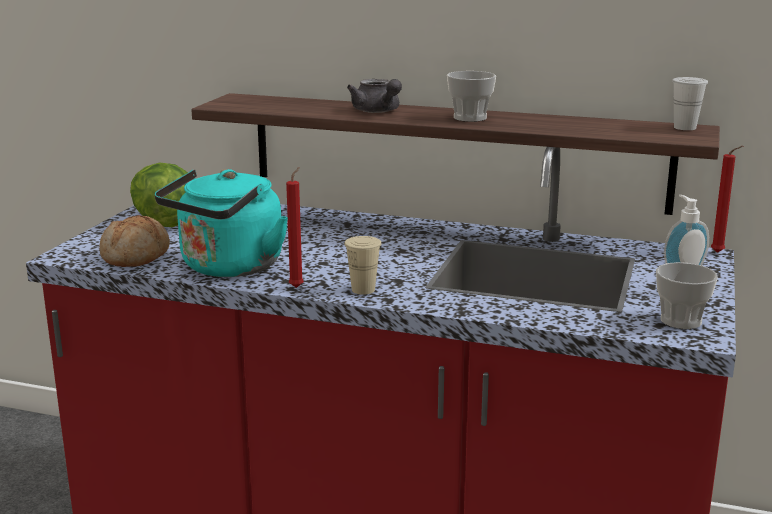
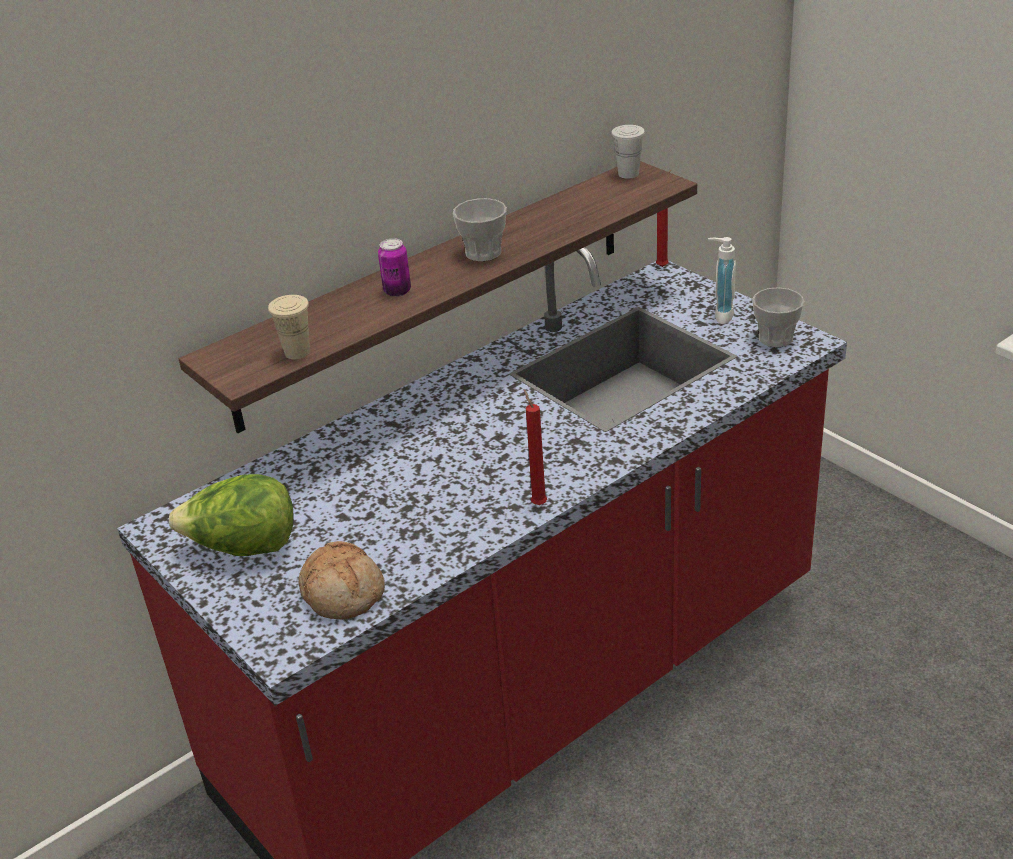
camera: 55 degrees left, 15 degrees up
turquoise kettle [154,169,288,277] -> none
beige cup [344,236,382,295] -> beige cup moved to [268,295,310,360]
grey teapot [347,79,402,113] -> can [378,238,411,297]

